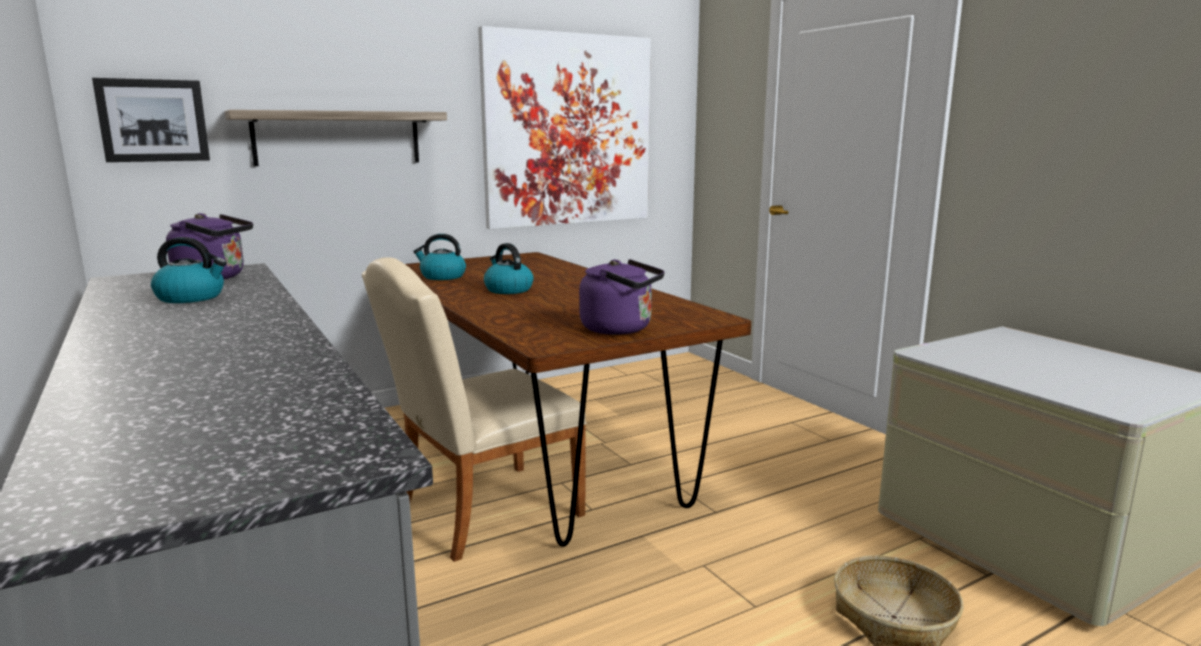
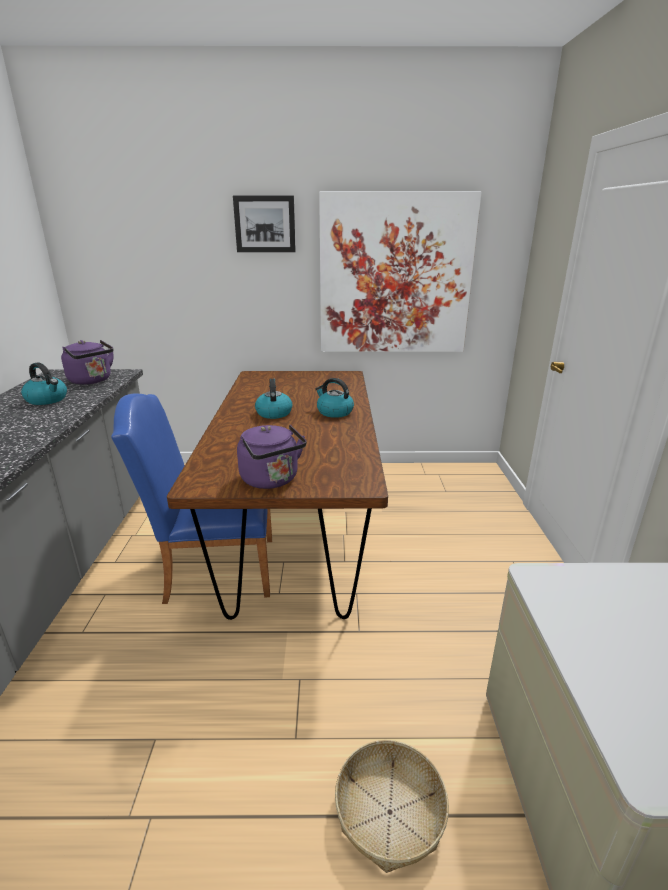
camera: 30 degrees right, 10 degrees up
picture [92,78,210,162] -> picture moved to [233,196,296,252]
shelf [225,110,447,166] -> none
beige chair [362,257,587,562] -> blue chair [111,394,272,604]
kettle [413,234,466,280] -> kettle moved to [315,378,354,418]

